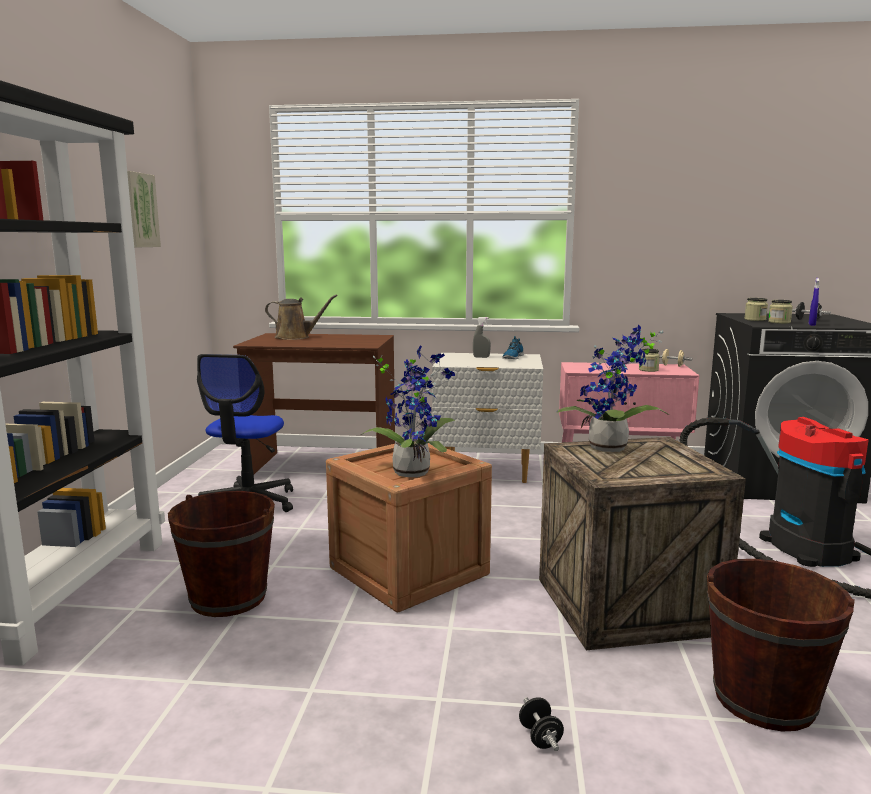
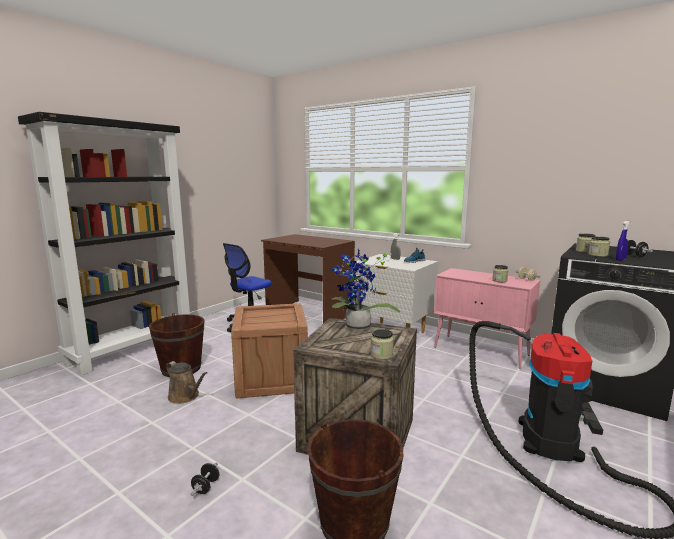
camera: 30 degrees right, 0 degrees up
picture [127,171,161,248] -> none
brown watering can [265,294,338,340] -> brown watering can moved to [166,361,207,404]
potted plant [361,345,455,477] -> none
none -> jar [371,329,394,360]

